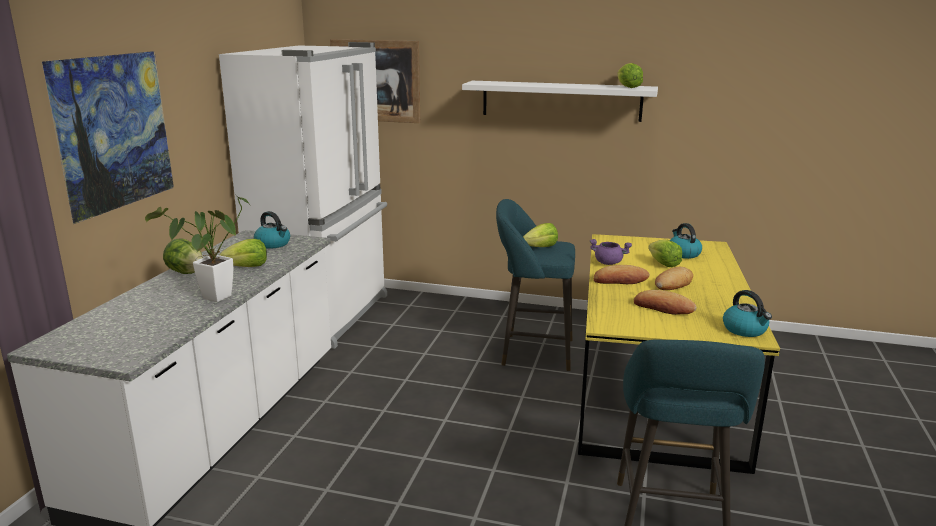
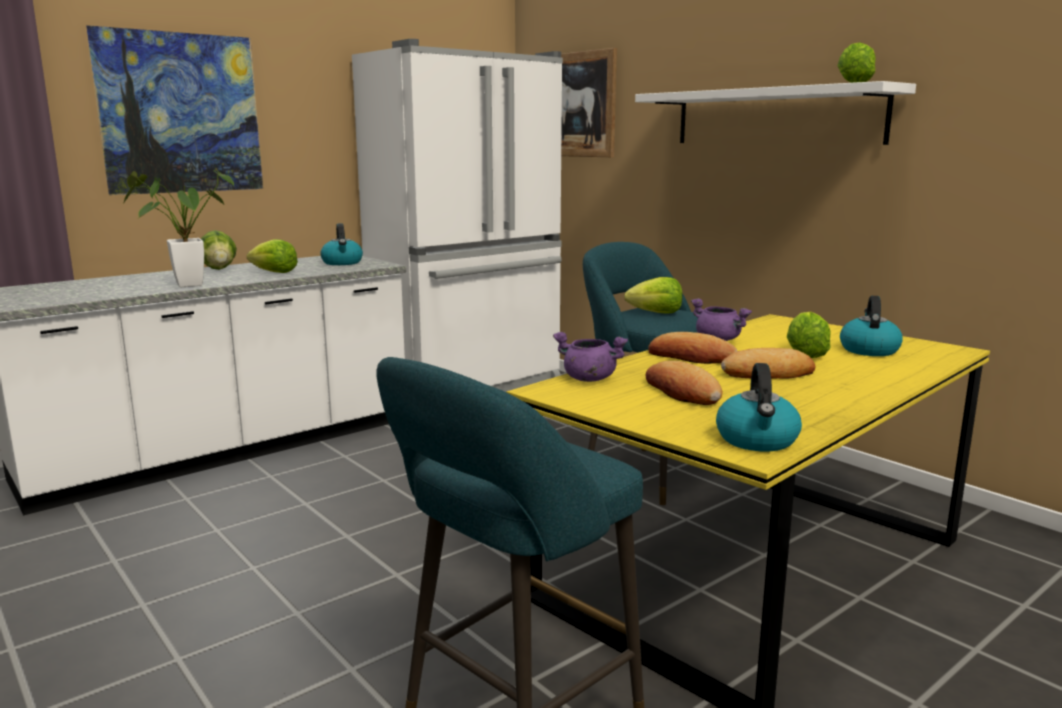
camera: 35 degrees right, 5 degrees down
none -> purple cooking pot [553,332,628,382]

